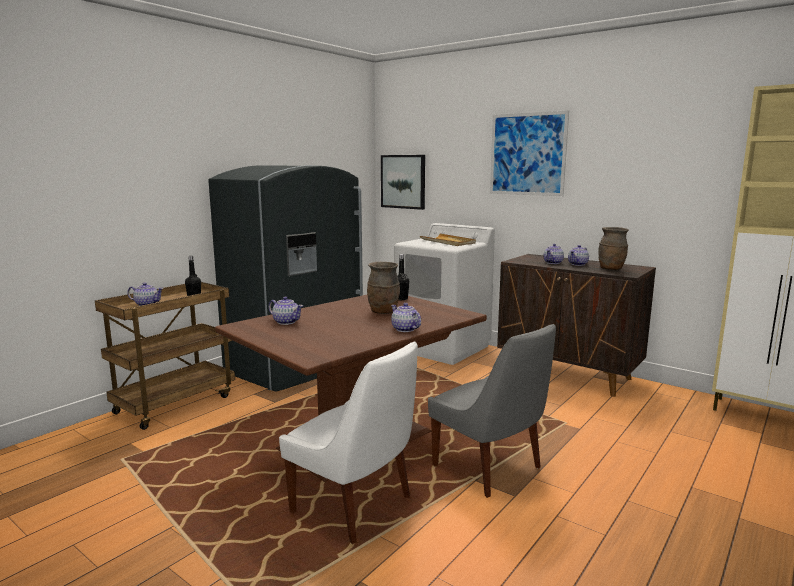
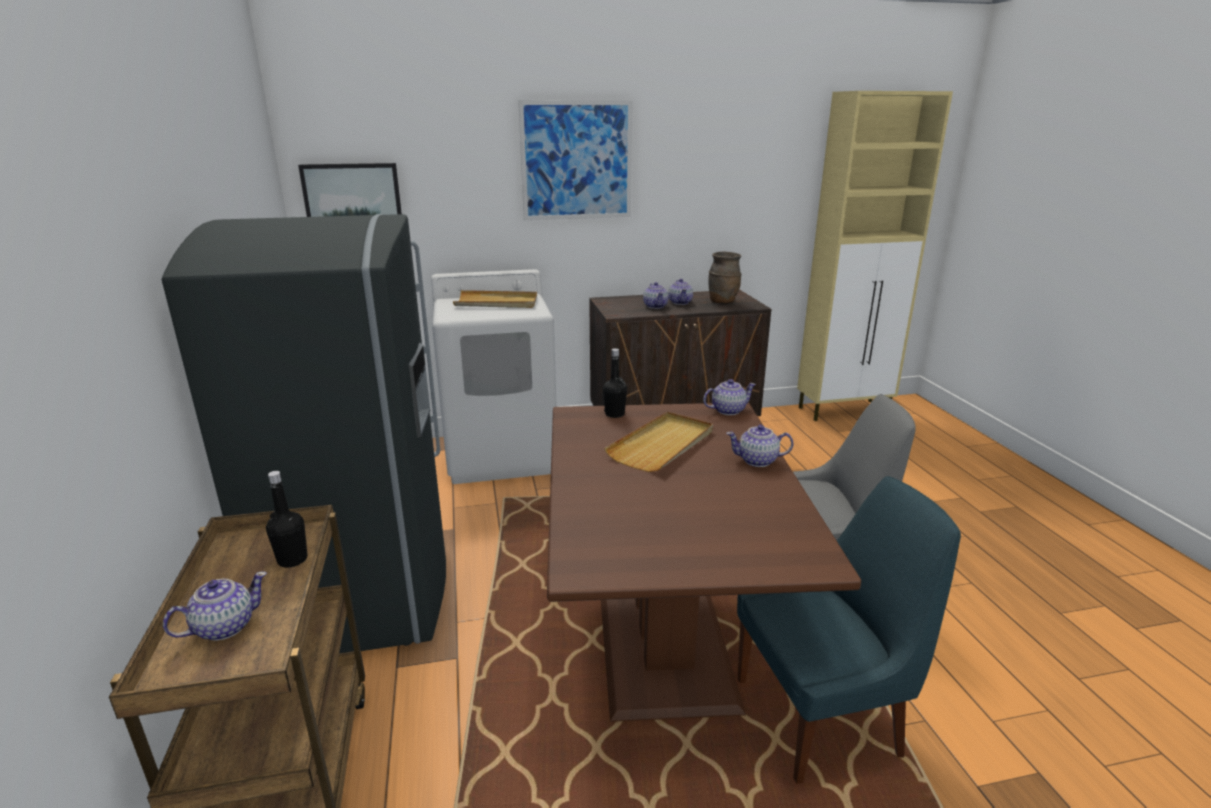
camera: 50 degrees left, 10 degrees up
teapot [269,297,303,325] -> teapot moved to [703,379,756,415]
white chair [279,341,418,544] -> blue chair [737,476,961,784]
brown vase [367,262,400,314] -> beige tray [604,412,713,472]

